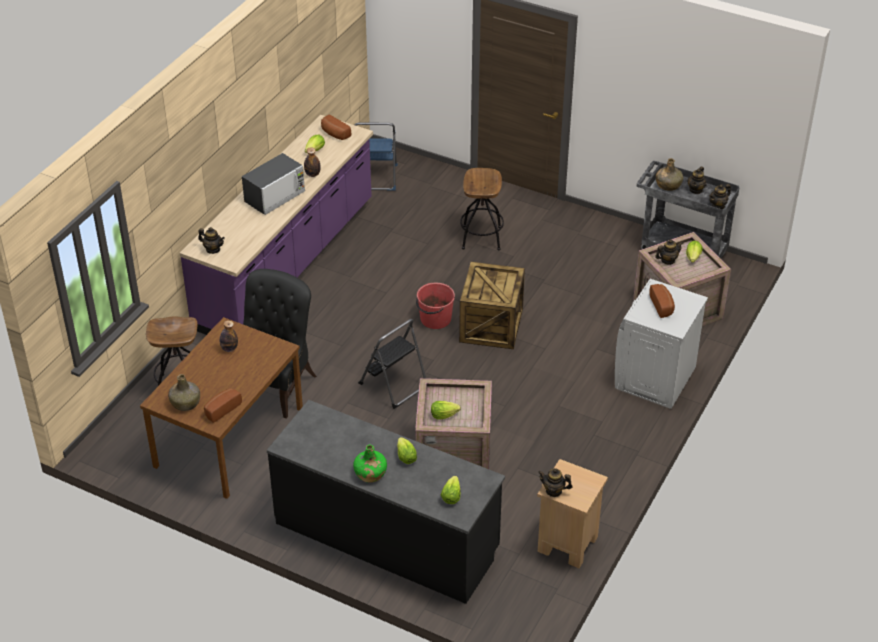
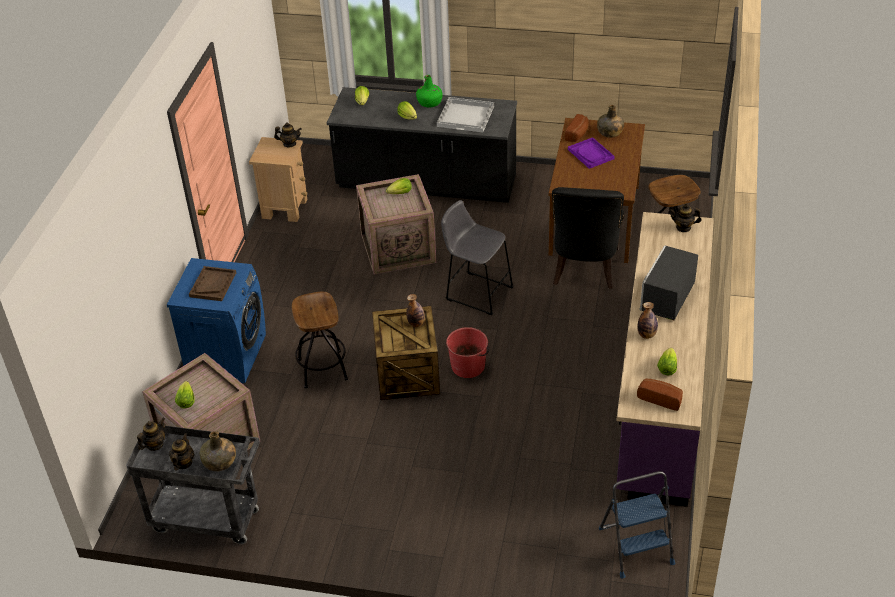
camera: 165 degrees right, 0 degrees up
bottle [220,320,238,352] -> bottle moved to [406,294,425,327]
black step ladder [358,319,426,409] -> grey stool [441,200,514,315]
brown stool [460,168,504,251] -> brown stool moved to [292,292,348,388]
white washing machine [615,278,708,409] -> blue washing machine [167,258,266,384]
bread [649,284,675,318] -> brown tray [189,266,236,301]
teapot [655,239,683,265] -> none
none -> white tray [437,97,494,132]
none -> purple tray [568,137,615,169]

